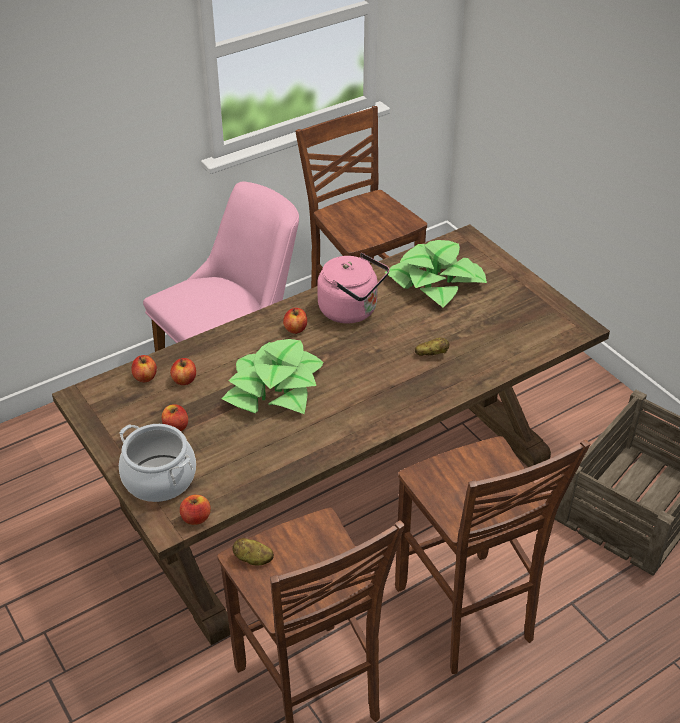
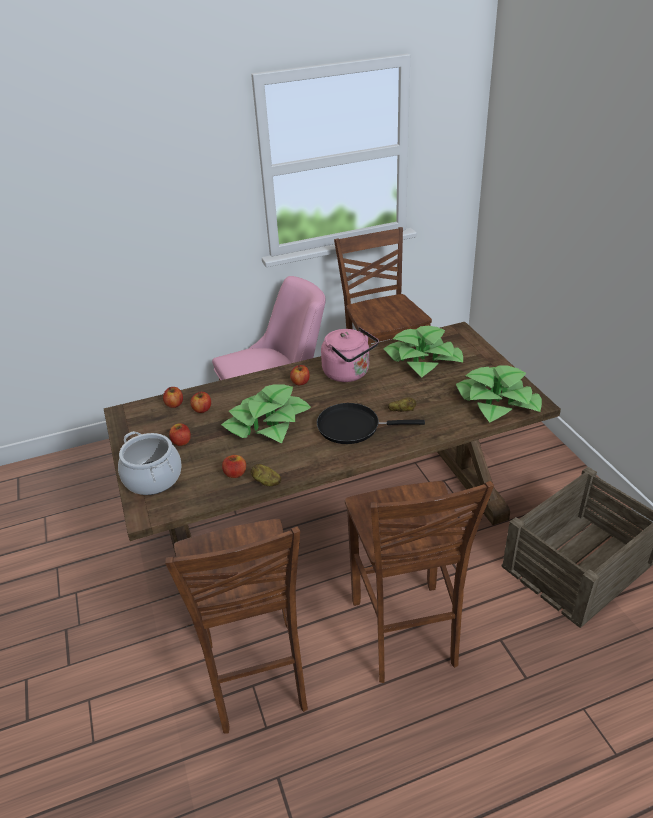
camera: 15 degrees right, 5 degrees down
apple [180,495,211,525] -> apple moved to [222,455,246,478]
potato [232,538,274,565] -> potato moved to [251,464,281,486]
none -> black frying pan [317,403,425,444]
none -> potted plant [456,365,542,422]

